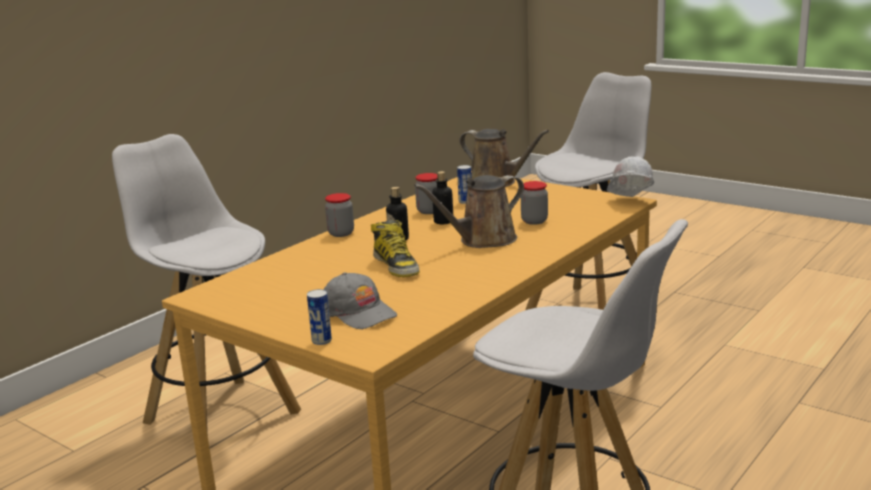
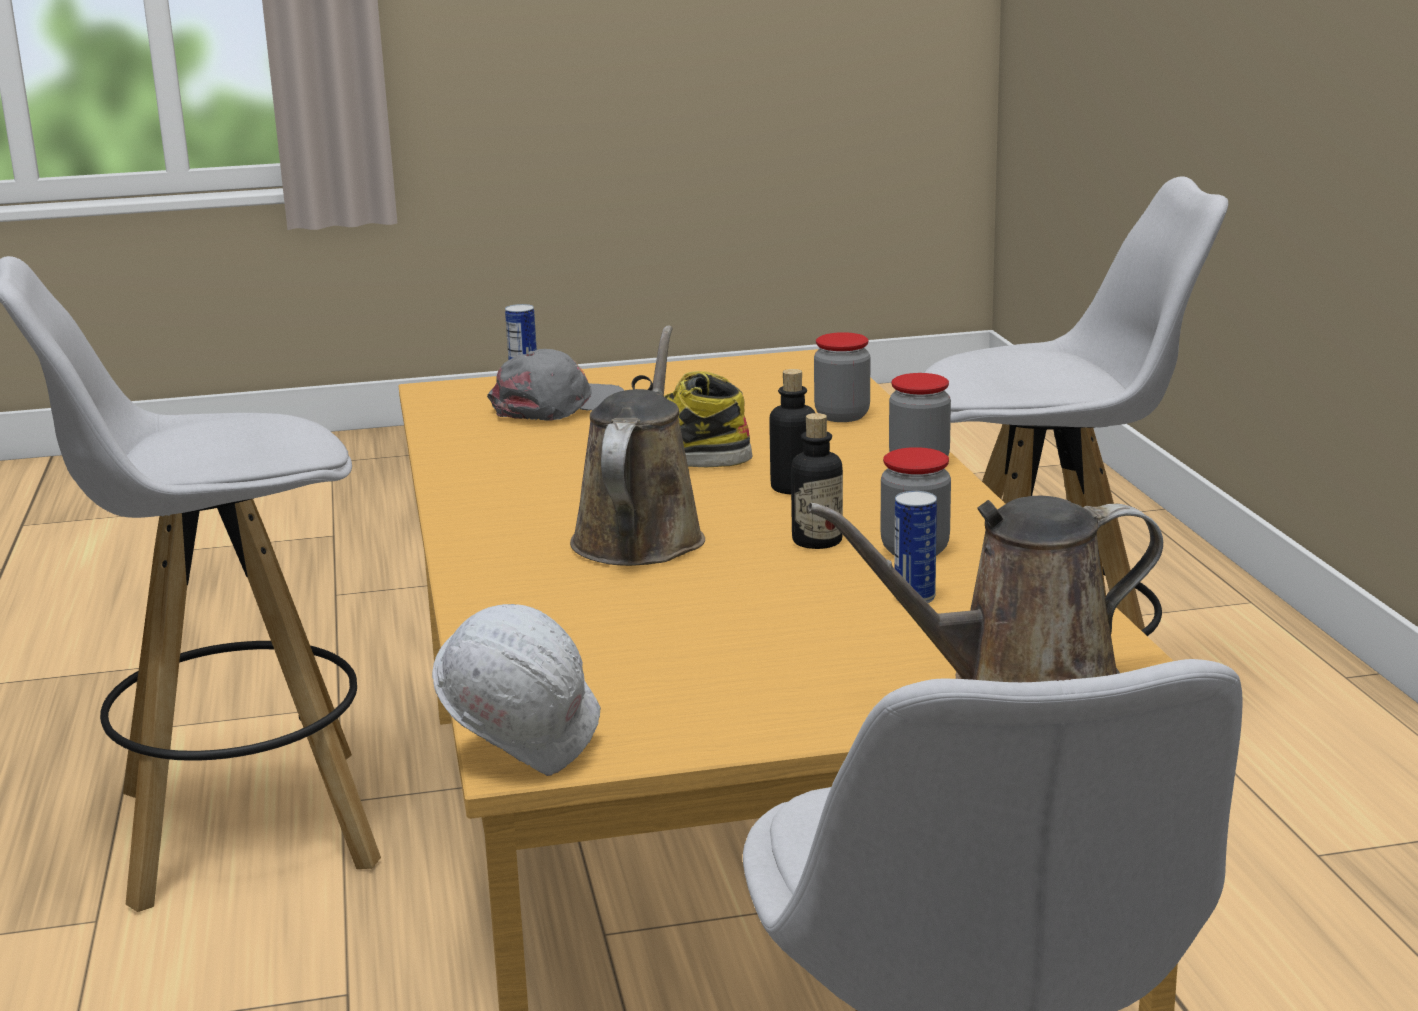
camera: 130 degrees right, 0 degrees up
grey cap [323,273,397,329] -> grey cap turned 150 degrees clockwise [487,349,625,421]
jar [521,181,548,225] -> jar moved to [814,332,870,422]

